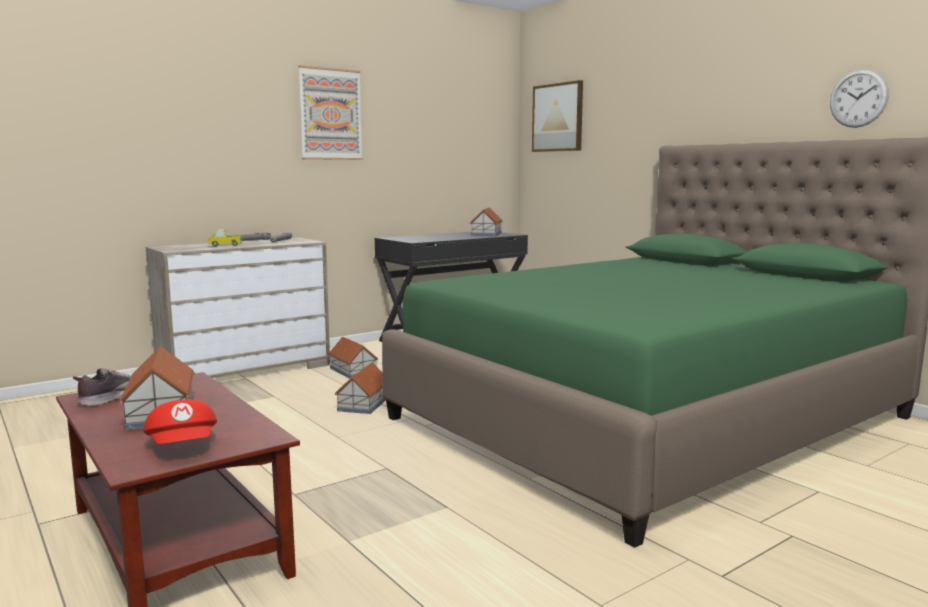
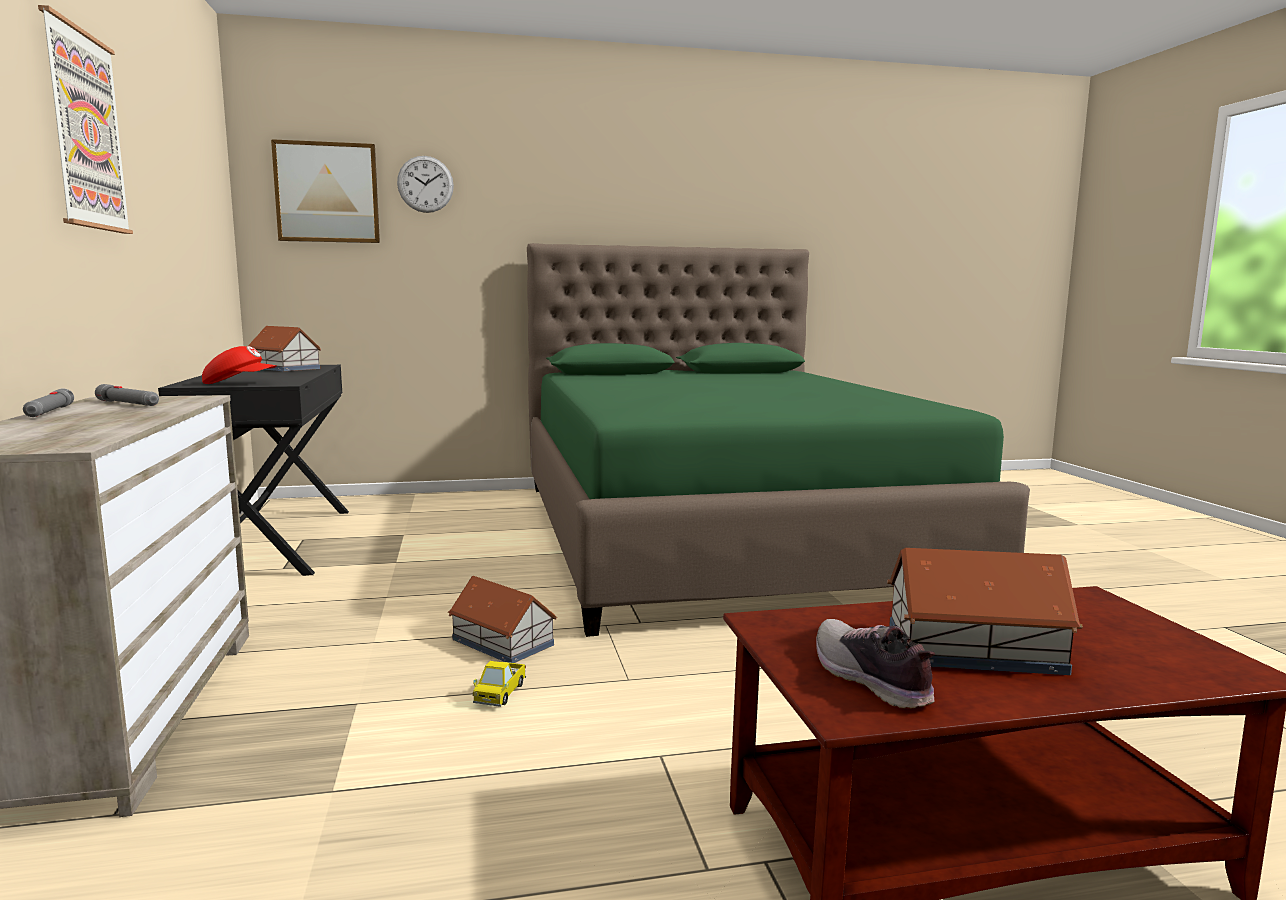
camera: 65 degrees left, 0 degrees up
red cap [143,399,217,444] -> red cap moved to [202,346,276,384]
toy truck [208,229,242,246] -> toy truck moved to [473,661,526,707]
toy house [328,337,378,379] -> none
wall clock [830,69,889,128] -> wall clock moved to [397,156,454,213]

